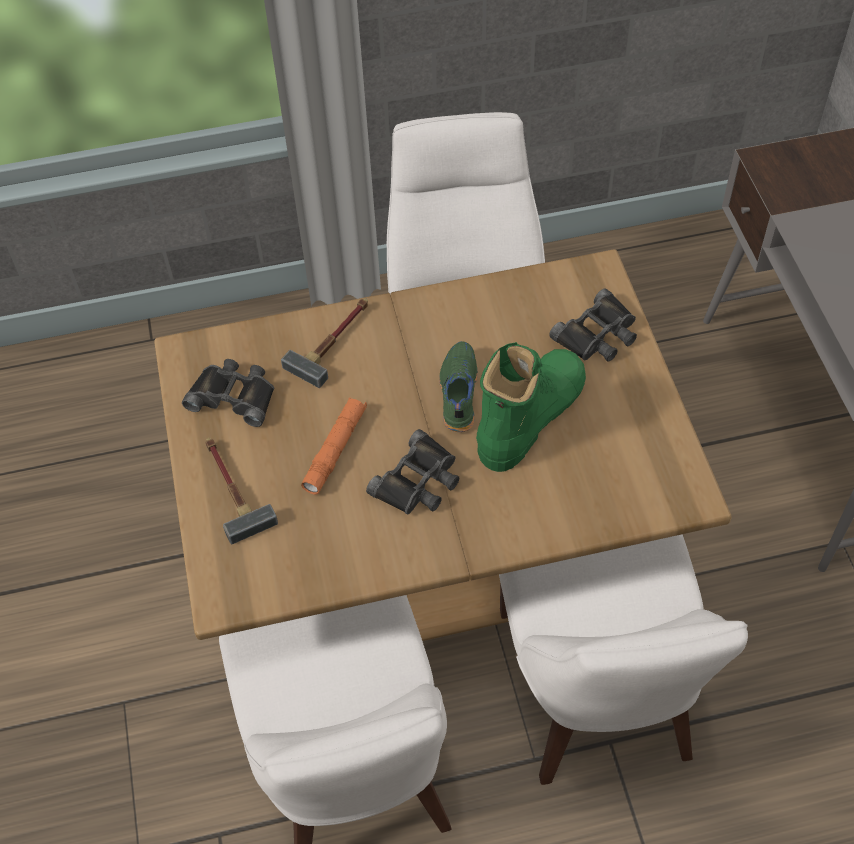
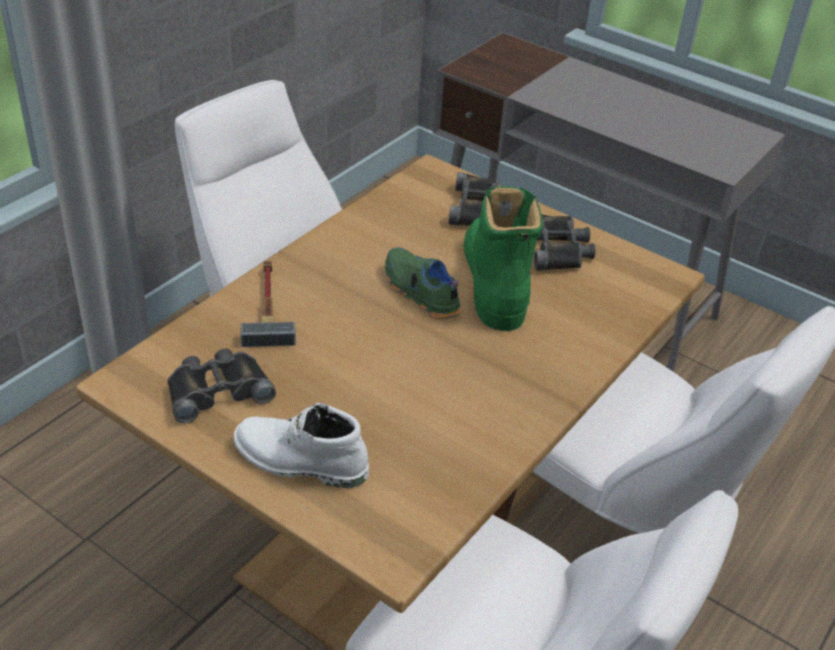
camera: 45 degrees left, 15 degrees down
hammer [205,438,278,544] -> white boot [234,403,369,488]
orange flashlight [301,397,367,495] -> none
black binoculars [366,429,459,514] -> black binoculars moved to [534,214,595,271]

